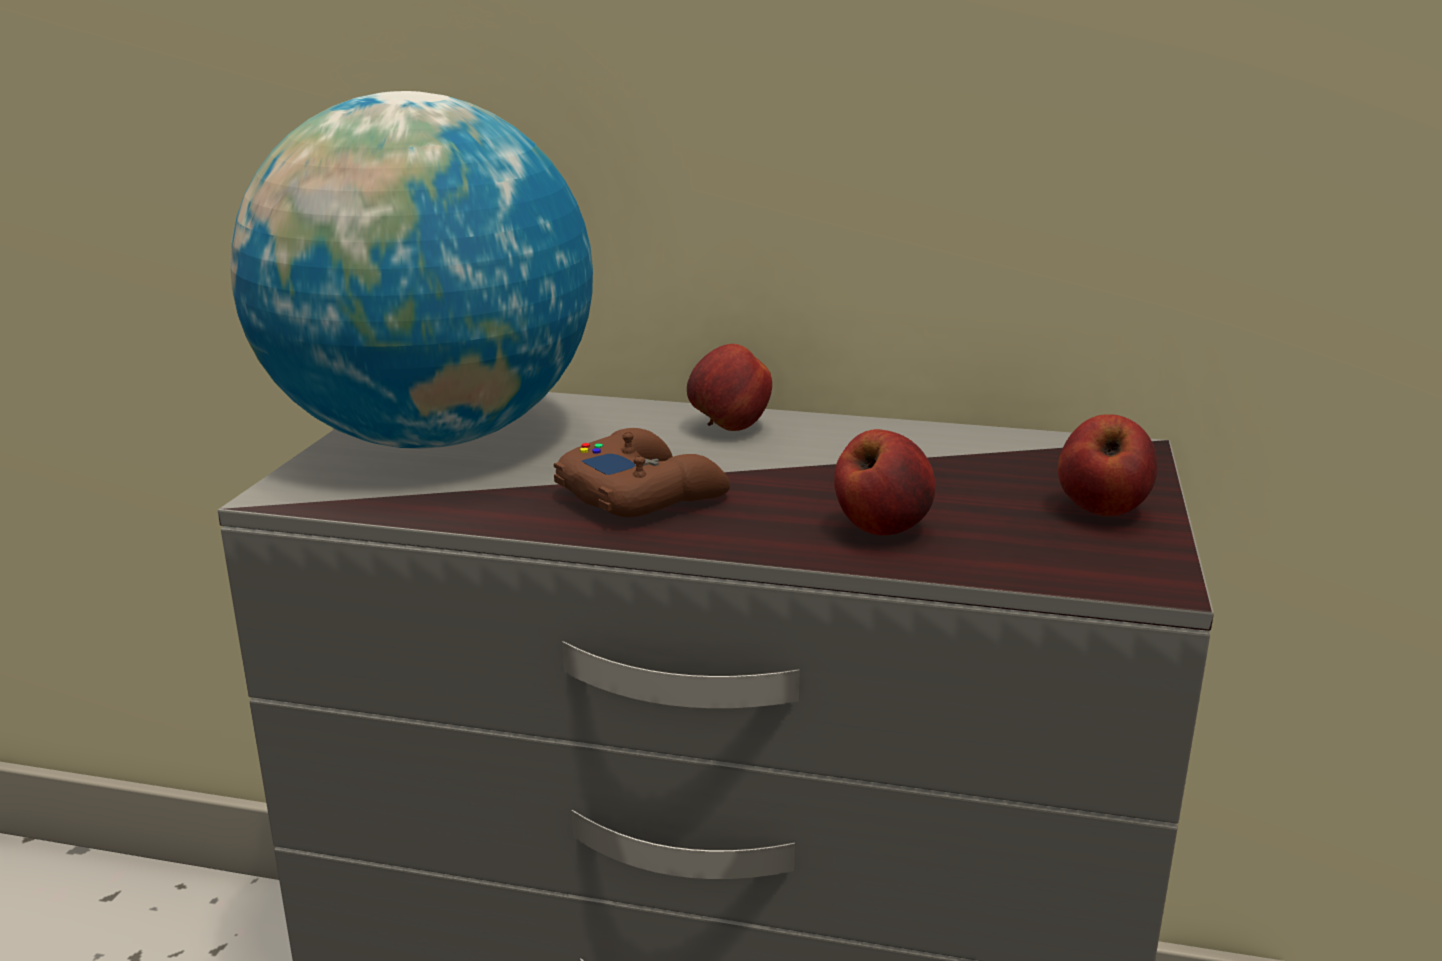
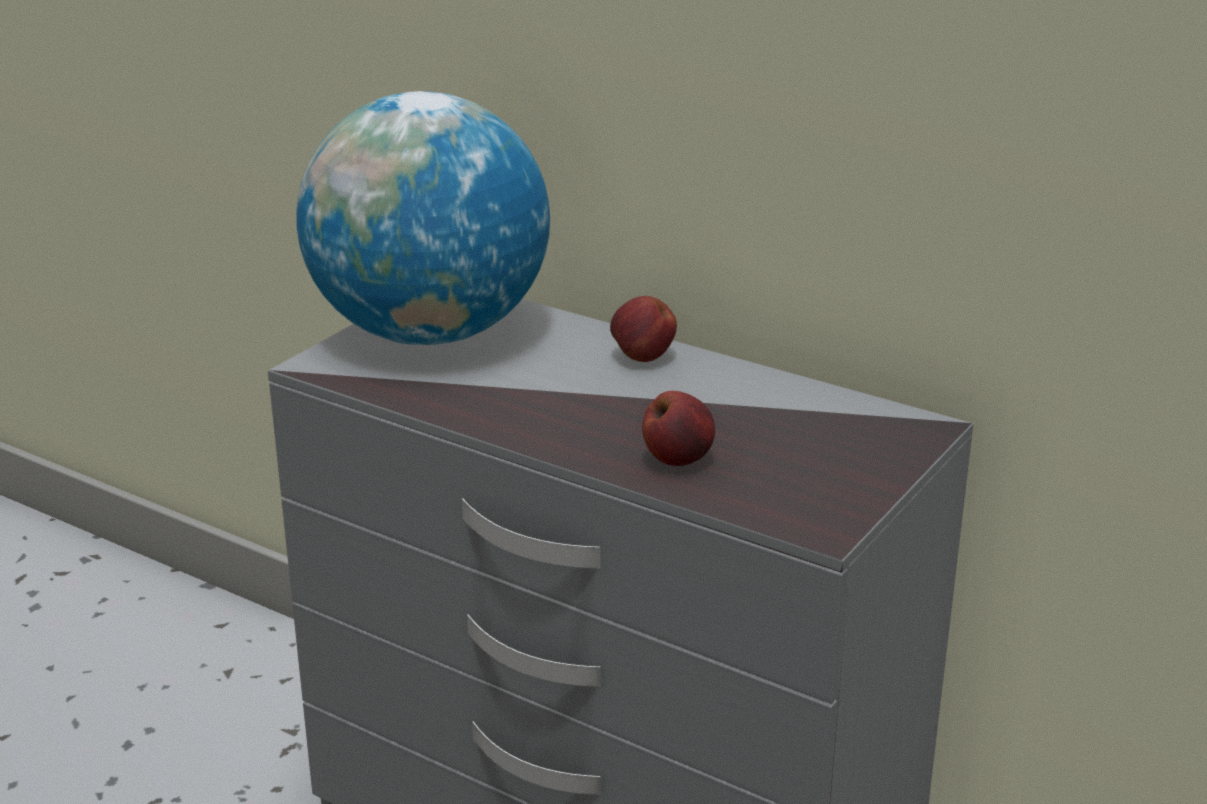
camera: 20 degrees right, 5 degrees up
brown game controller [554,428,730,517] -> none
apple [1058,414,1158,516] -> none

